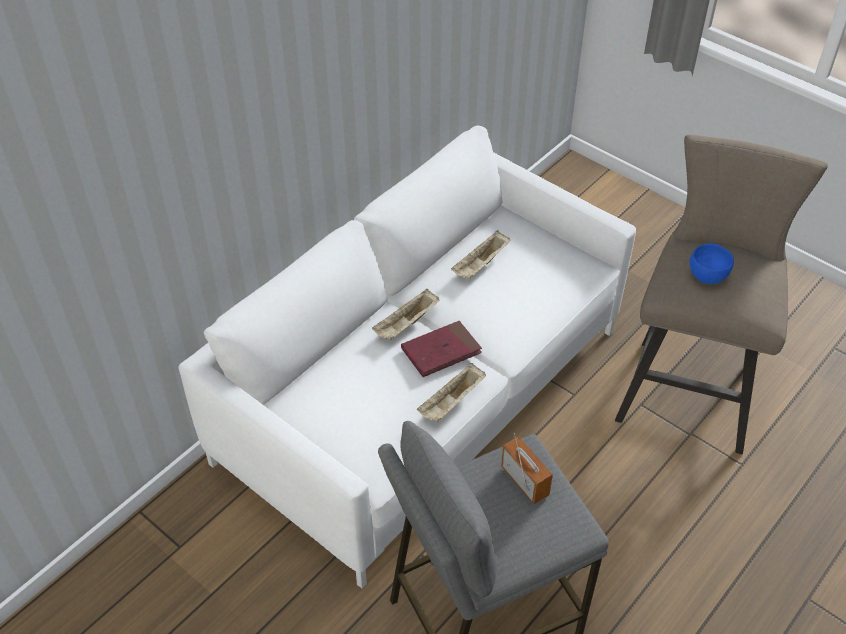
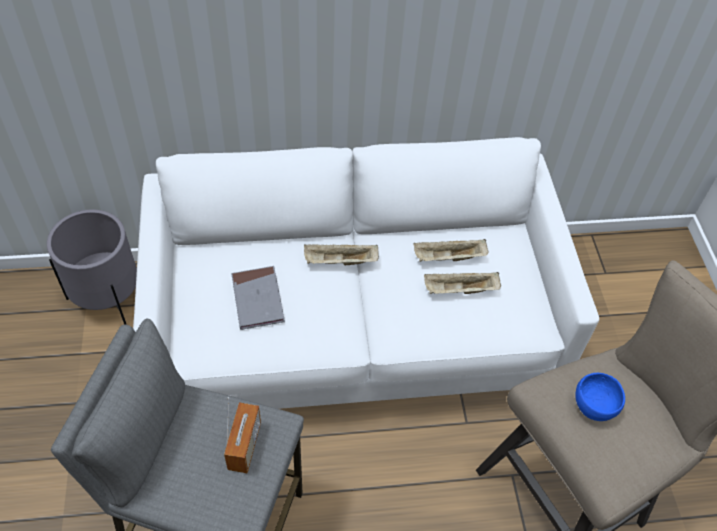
camera: 40 degrees right, 5 degrees up
red book [401,321,482,377] -> none
beige tray [417,363,486,422] -> beige tray moved to [424,272,501,294]
none -> grey planter [47,209,137,325]
none -> grey book [232,266,285,330]

